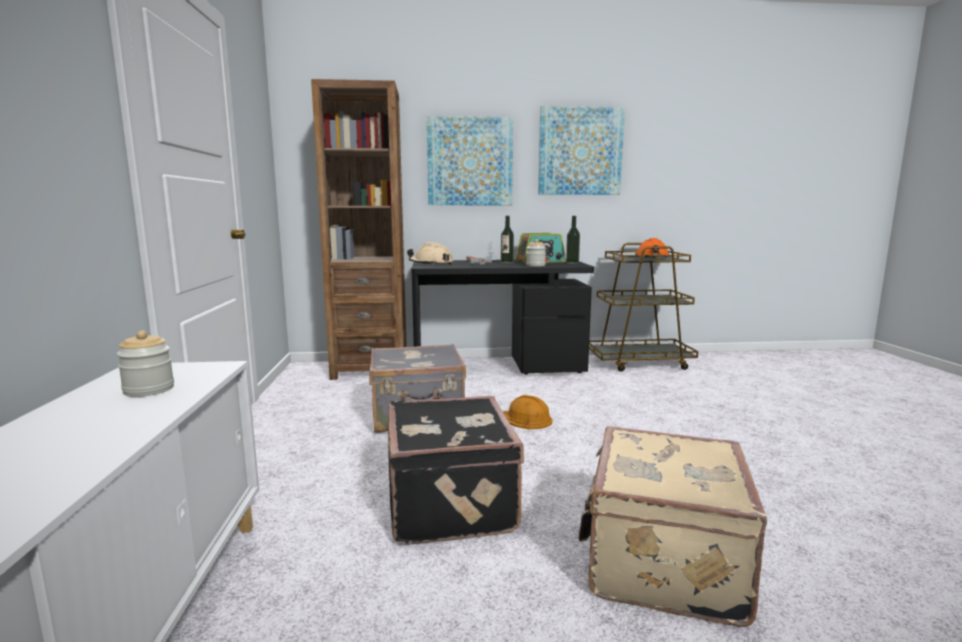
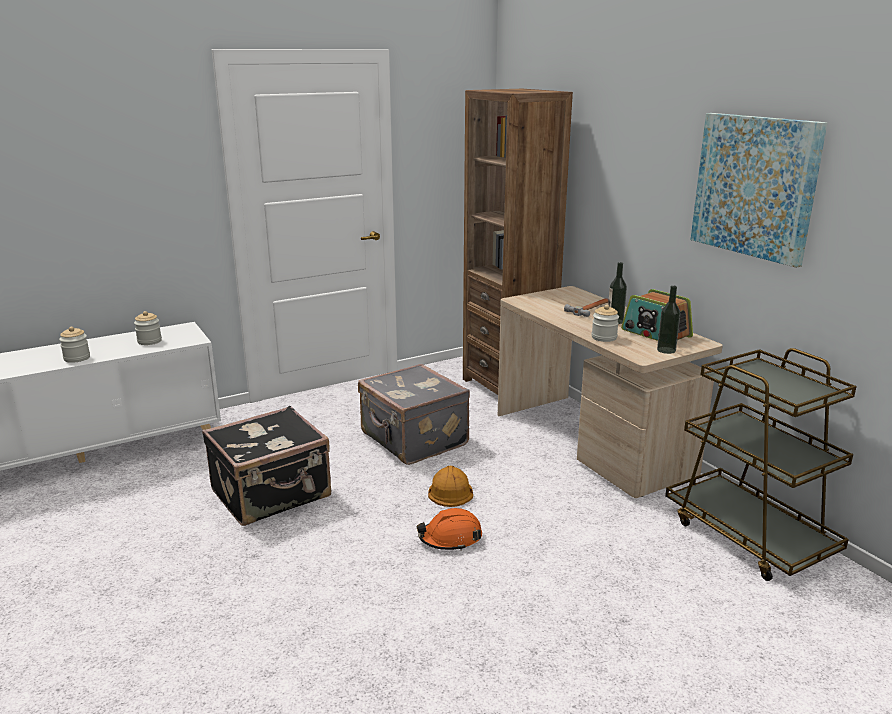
camera: 65 degrees right, 10 degrees up
beige hard hat [407,242,453,265] -> none
black desk [411,260,594,374] -> beige desk [498,286,723,498]
picture [427,116,513,205] -> none
beige suitcase [578,426,767,627] -> none
orange hard hat [635,238,669,258] -> orange hard hat moved to [416,508,482,551]
none -> jar [59,327,90,363]

